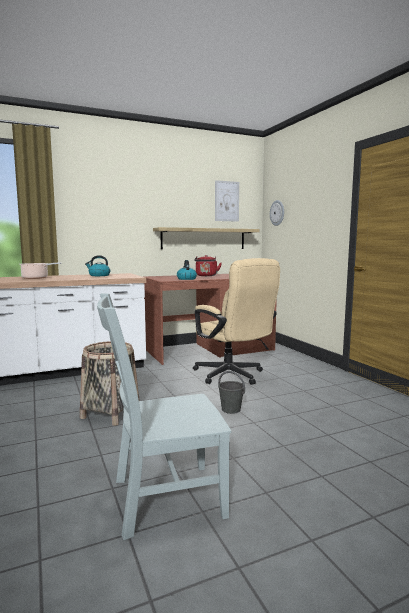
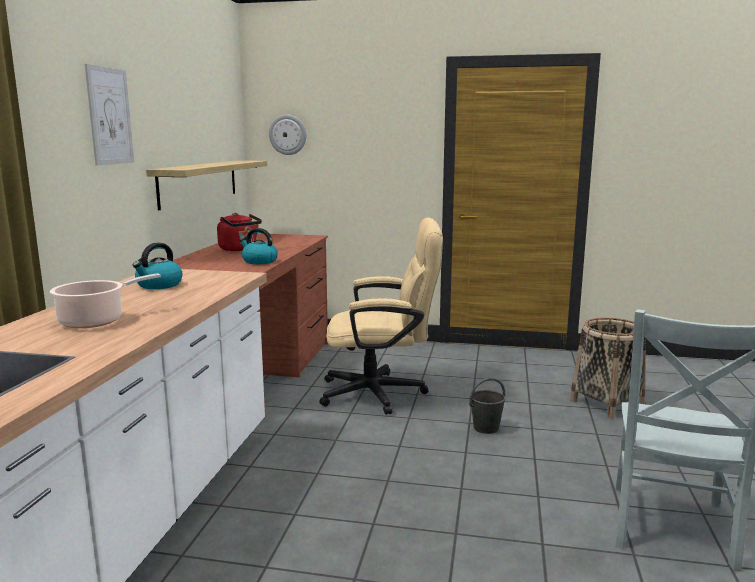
camera: 55 degrees left, 5 degrees up
basket [80,341,140,426] -> basket moved to [570,317,646,418]
picture [215,180,239,222] -> picture moved to [85,64,134,165]

